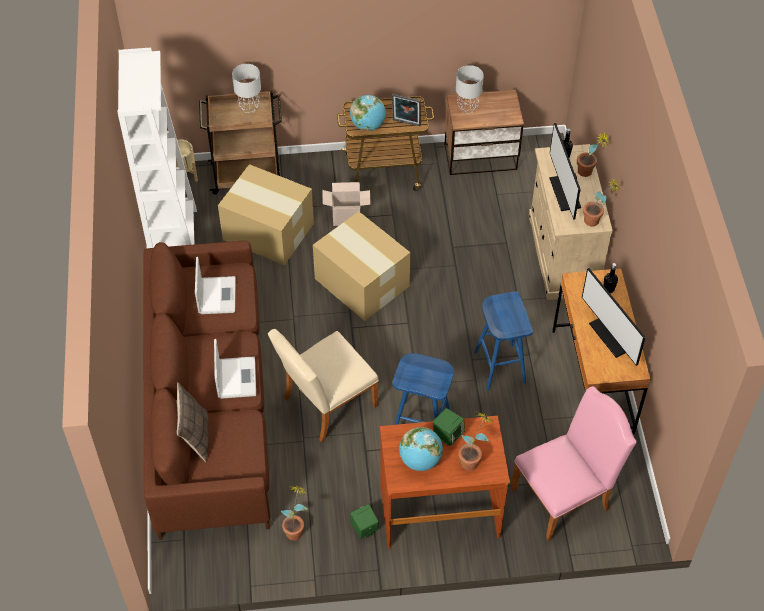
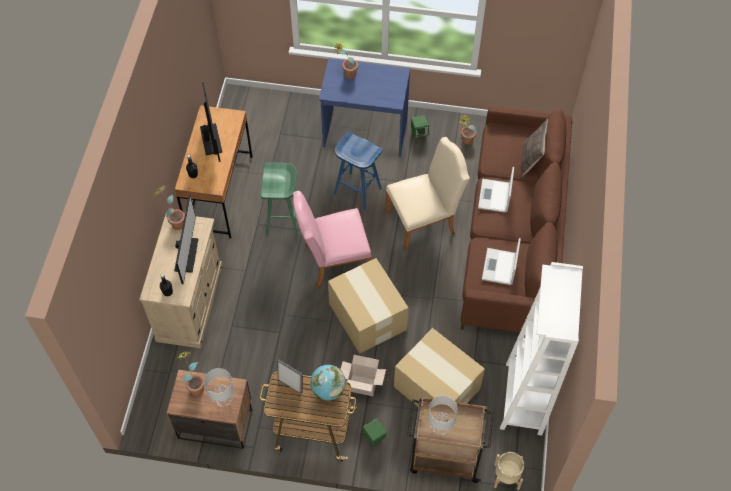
camera: 165 degrees left, 5 degrees up
brown desk [380,416,510,549] -> blue desk [319,58,410,157]
globe [399,427,443,471] -> none
green speaker [433,408,465,446] -> green speaker moved to [362,418,387,446]
blue stool [474,291,533,391] -> green stool [261,162,299,237]
pink chair [511,386,637,541] -> pink chair moved to [293,191,371,287]
potted plant [577,133,610,177] -> potted plant moved to [175,351,204,396]

